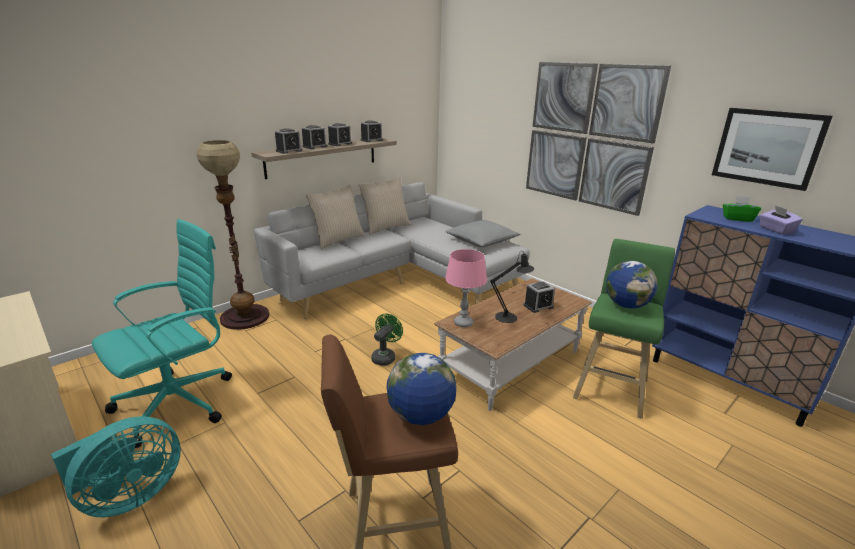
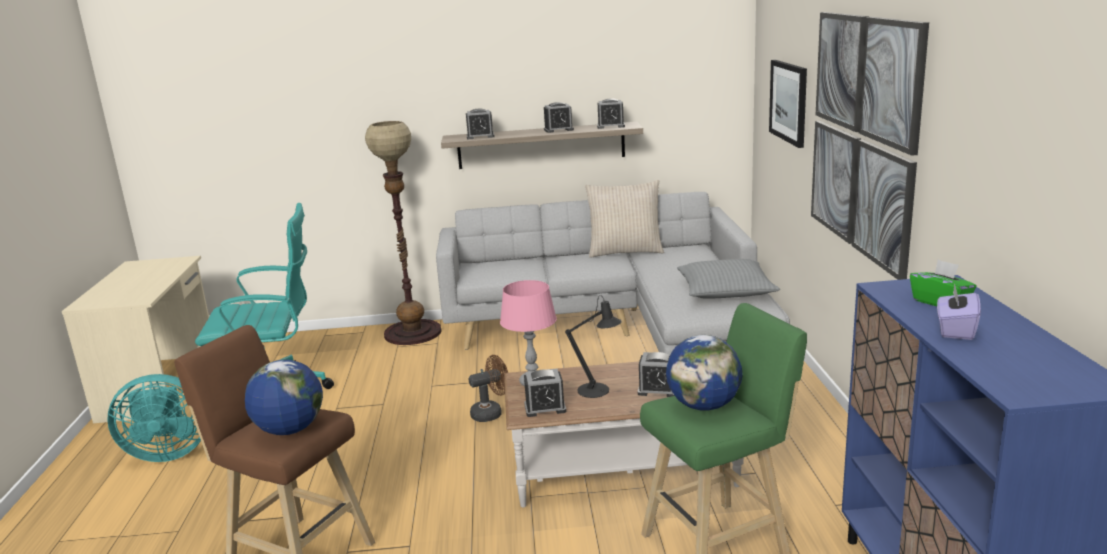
camera: 40 degrees right, 5 degrees down
alarm clock [302,125,327,149] -> alarm clock moved to [524,368,566,417]
beige pillow [306,185,365,249] -> none
green fan [371,314,403,365] -> brown fan [469,355,508,422]
picture [712,108,833,191] -> picture moved to [769,60,807,148]

